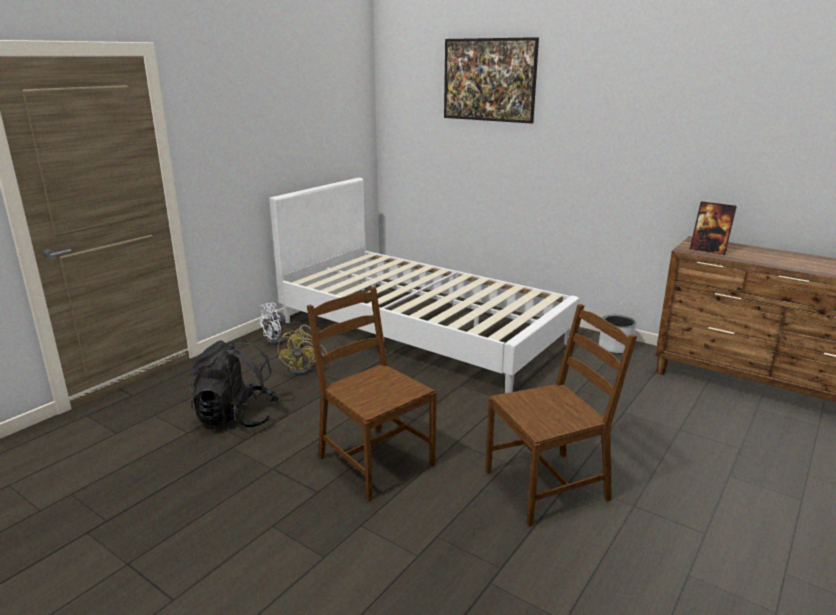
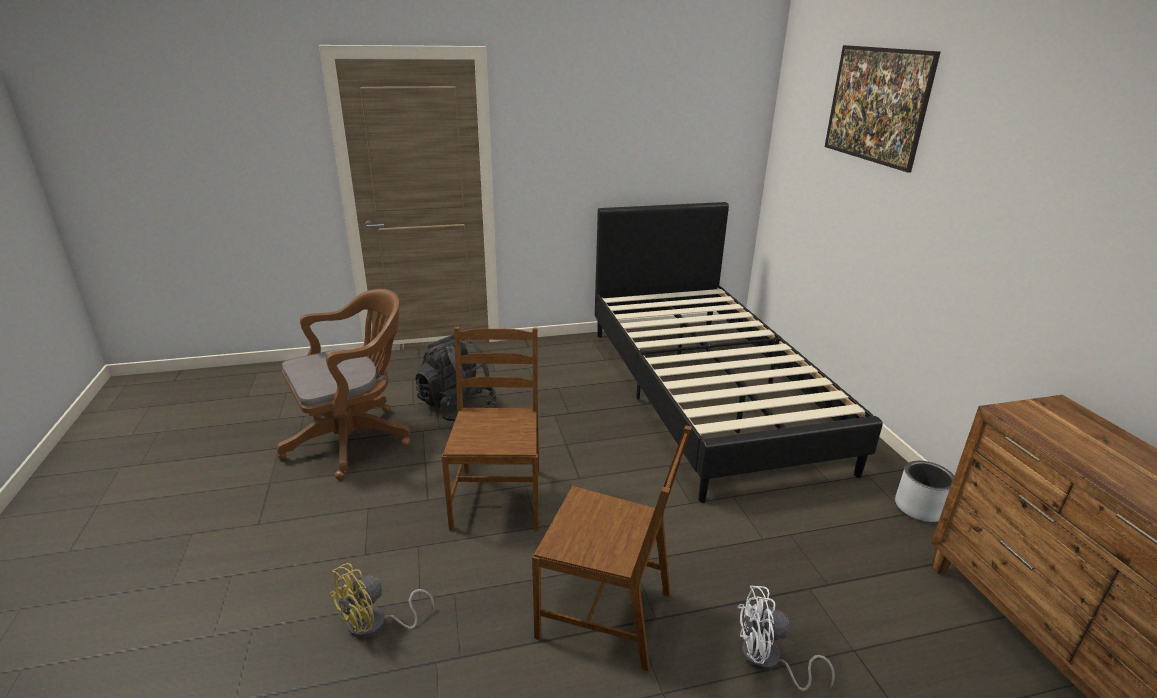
camera: 40 degrees right, 5 degrees up
white fan [258,303,310,345] -> white fan moved to [738,585,835,691]
white bed [269,178,579,393] -> black bed [595,202,883,503]
yellow fan [278,329,327,376] -> yellow fan moved to [329,563,435,639]
picture frame [690,201,737,255] -> none
none -> brown office chair [277,289,410,480]

